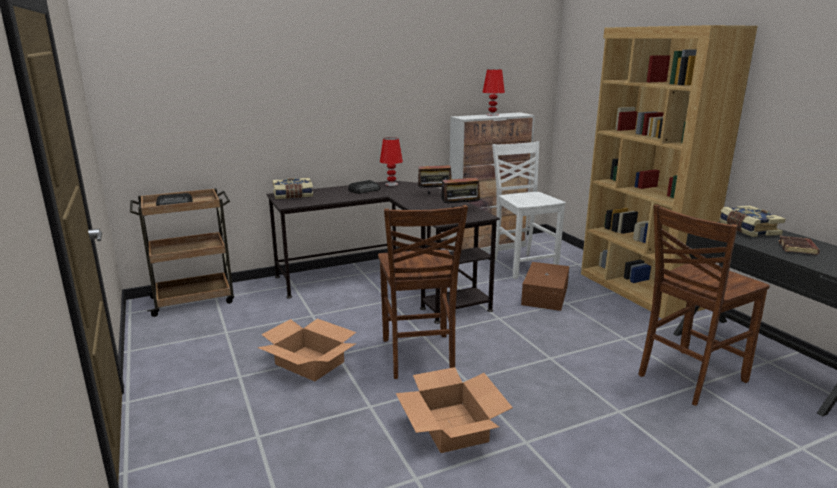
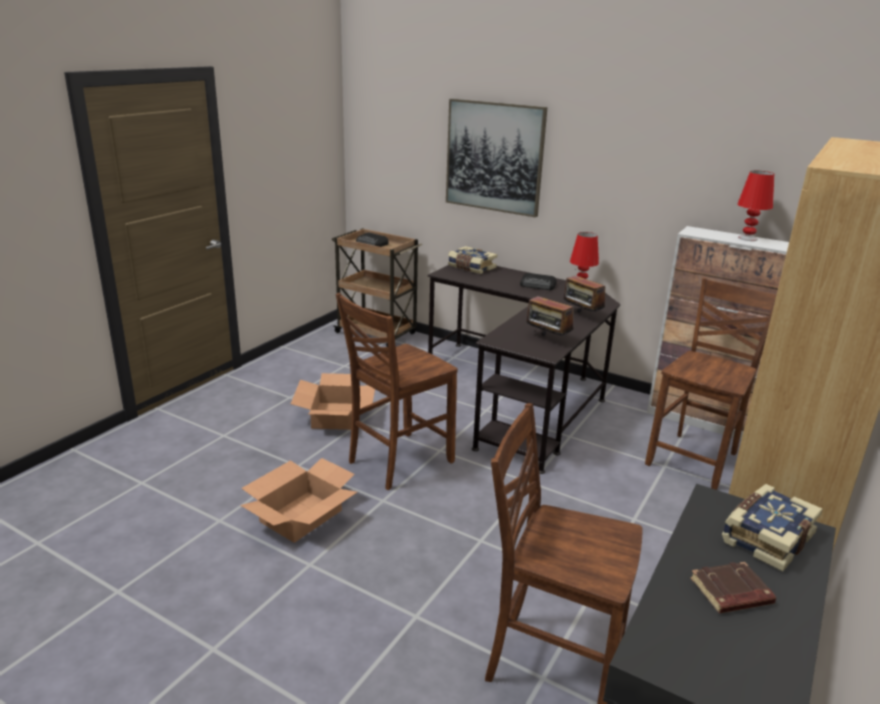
camera: 55 degrees right, 5 degrees up
white chair [492,141,566,279] -> brown chair [645,278,776,490]
brown storage box [521,262,569,311] -> none
none -> picture [446,99,548,217]

